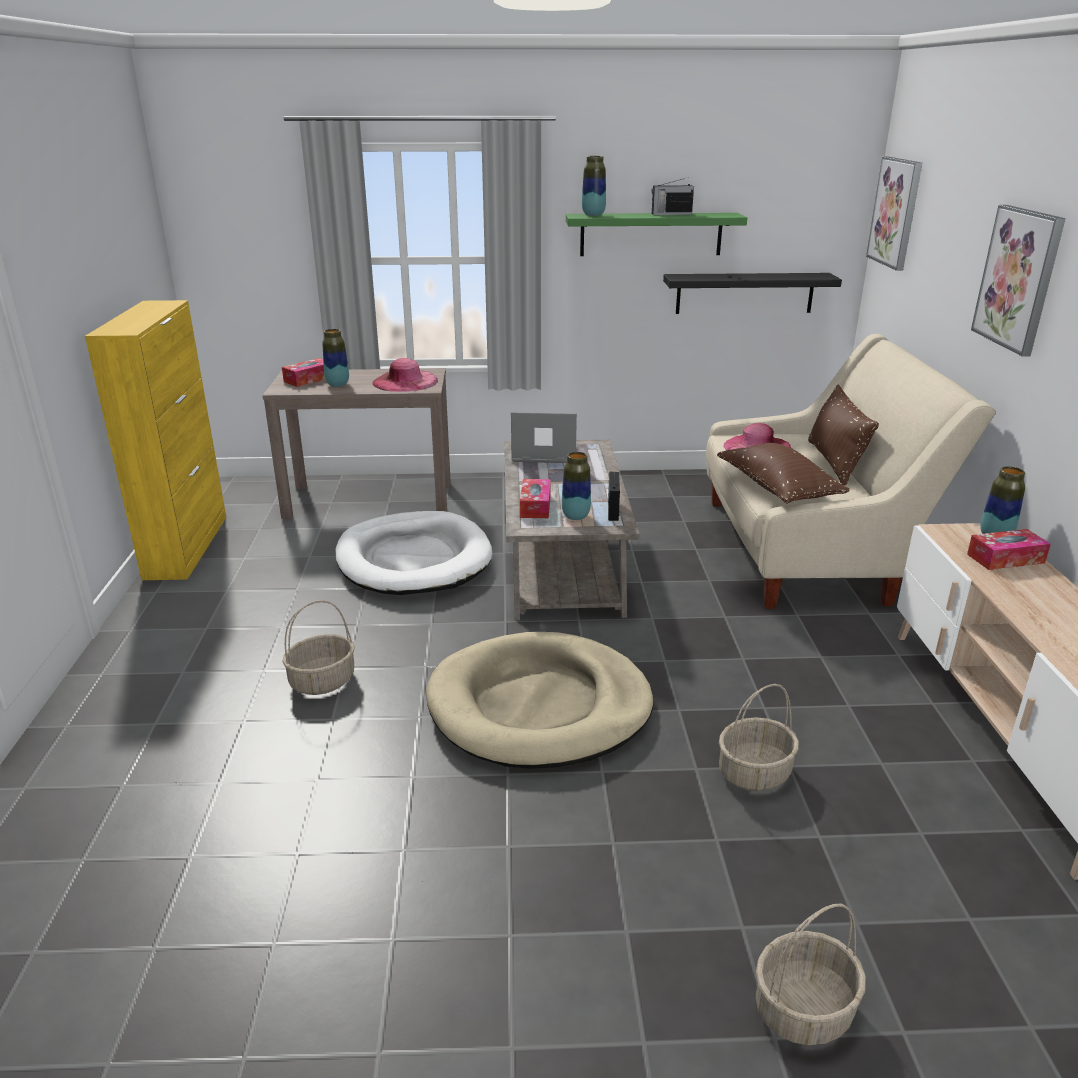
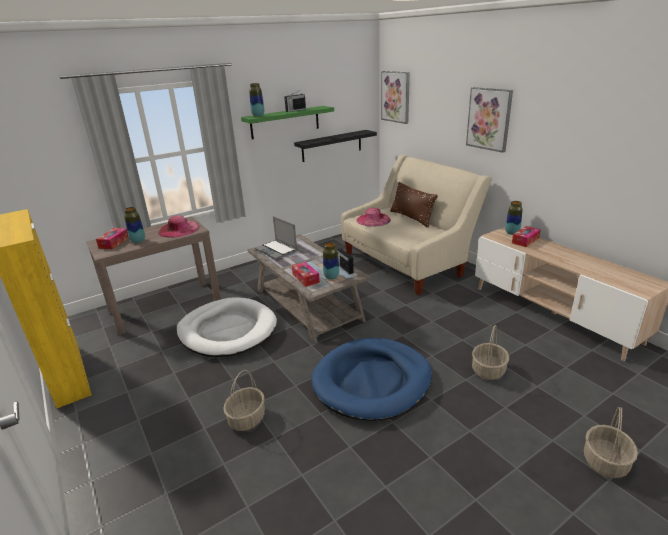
camera: 30 degrees left, 0 degrees up
beige dog bed [426,632,654,769] -> blue dog bed [311,338,432,421]
laptop [511,412,577,463] -> laptop turned 105 degrees counterclockwise [255,216,297,260]
brown pillow [717,443,850,504] -> none

